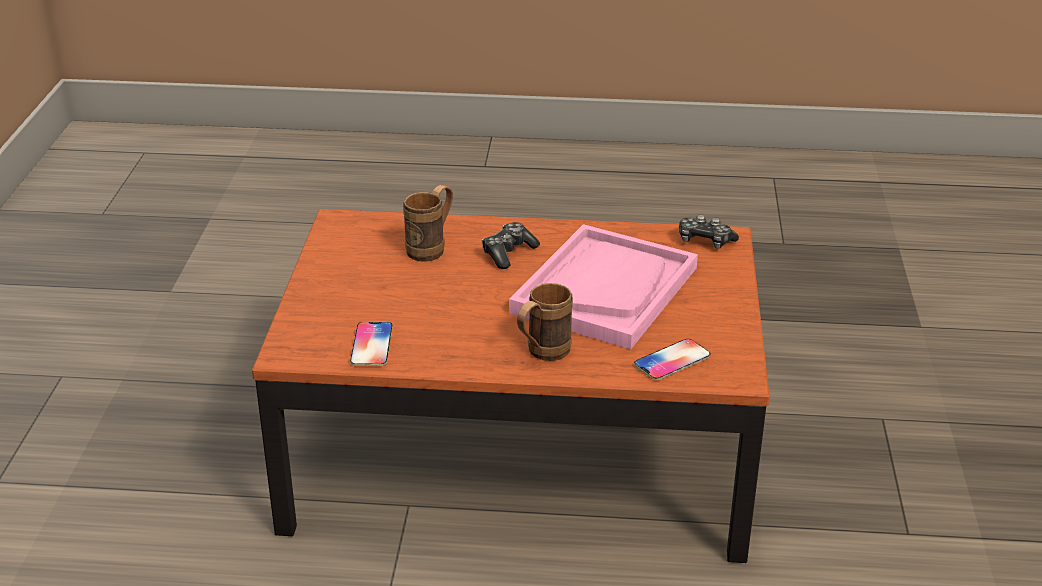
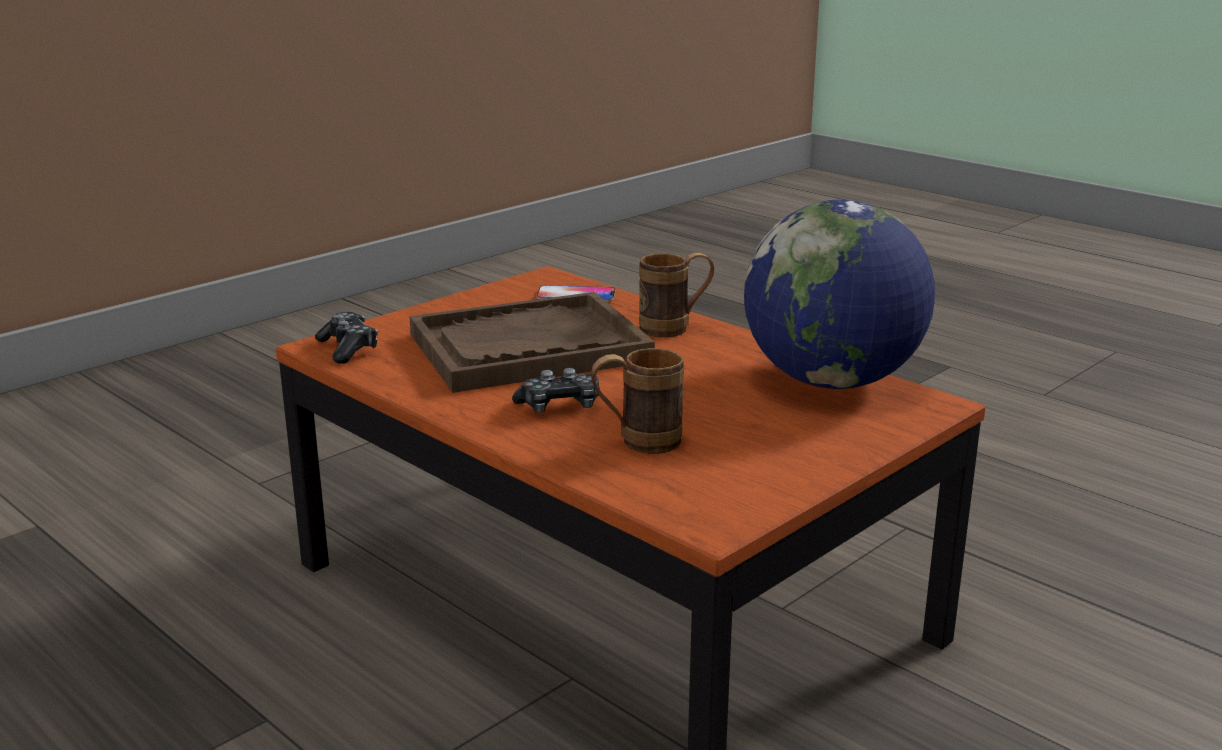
camera: 140 degrees left, 10 degrees down
phone [350,322,393,366] -> globe [744,200,935,389]
pink tray [509,224,698,349] -> brown tray [409,292,655,393]

